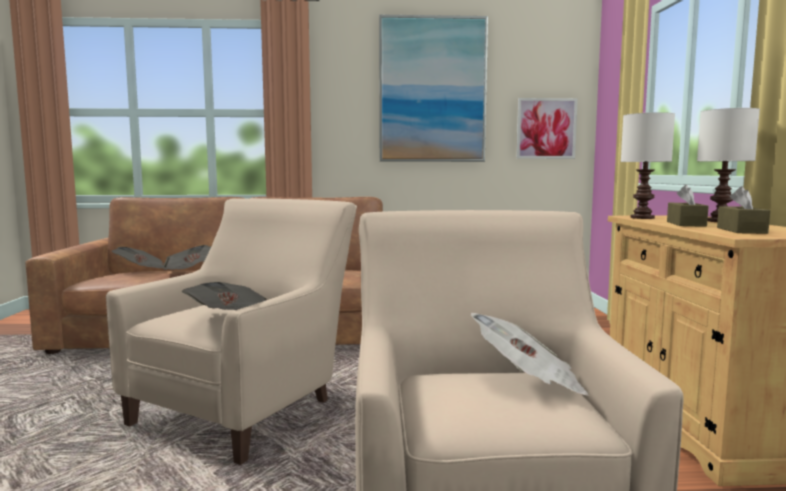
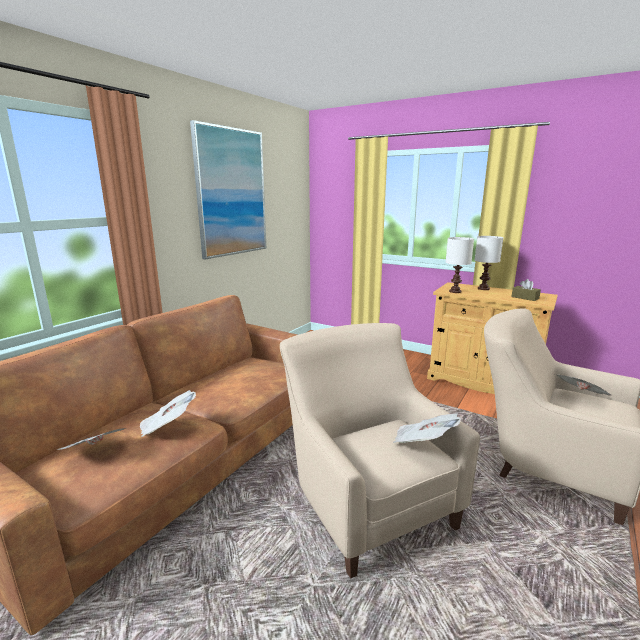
camera: 55 degrees left, 10 degrees up
picture [516,98,578,159] -> none
brown tissue box [667,184,709,227] -> none

